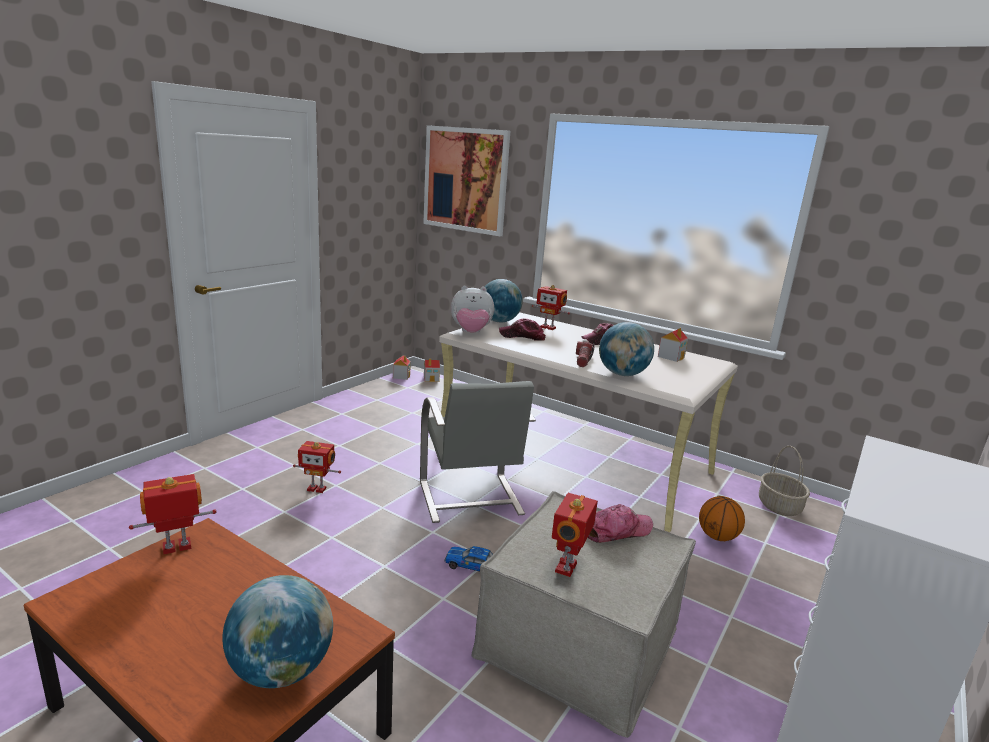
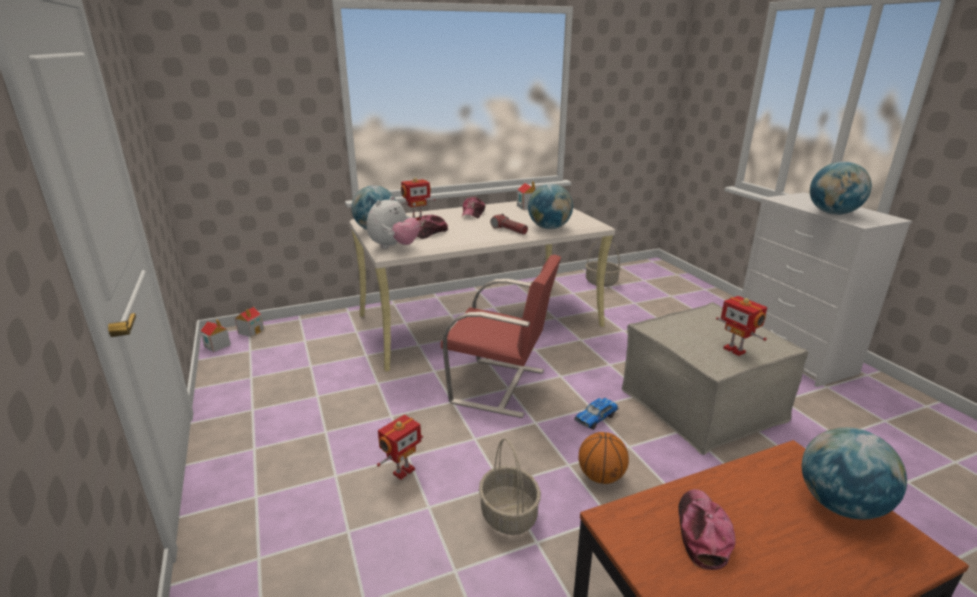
camera: 55 degrees left, 5 degrees up
toy robot [129,474,216,554] -> none
grey chair [420,381,536,523] -> red chair [441,254,561,418]
picture [423,125,510,236] -> none
cap [588,504,653,543] -> cap moved to [678,489,736,570]
basketball [699,496,745,541] -> basketball moved to [579,432,629,484]
none -> basket [479,438,541,535]
none -> globe [810,161,872,215]

